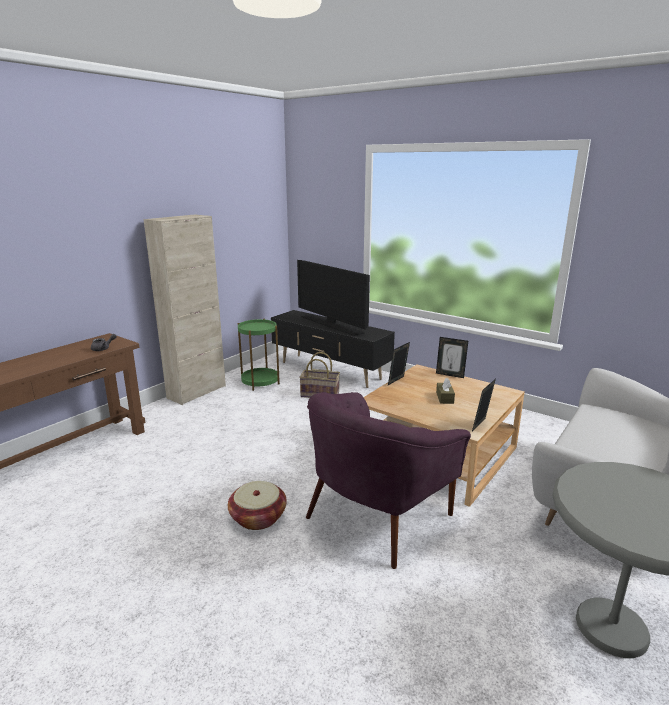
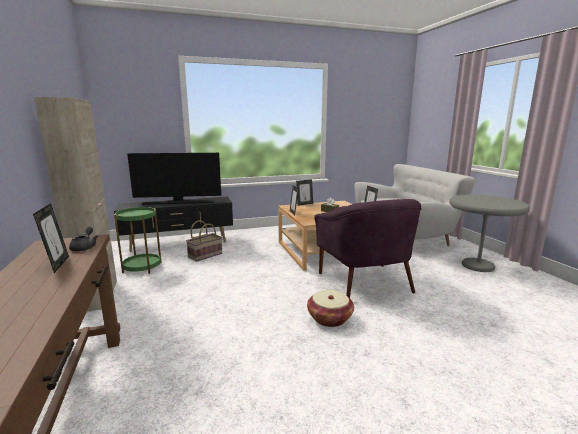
camera: 55 degrees left, 5 degrees down
none -> picture frame [33,203,69,273]

